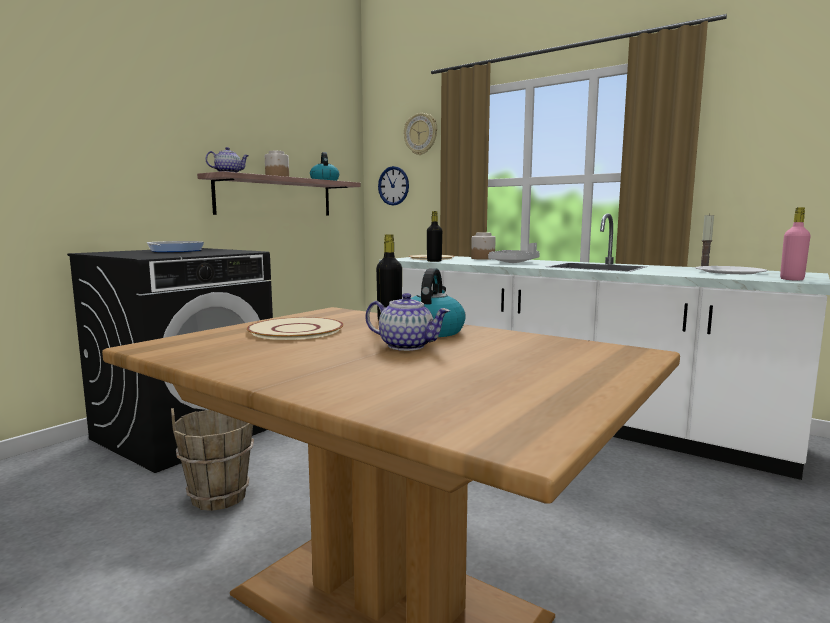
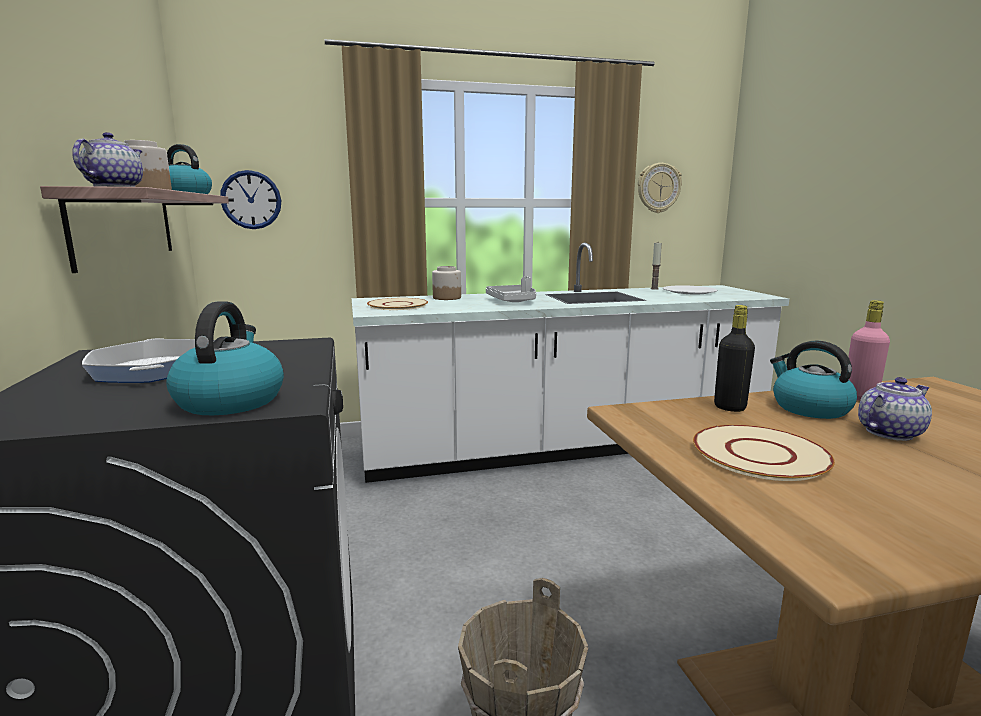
camera: 50 degrees left, 5 degrees up
wall clock [404,113,437,155] -> wall clock moved to [638,163,682,213]
black bottle [427,211,442,262] -> none
pink bottle [780,207,811,281] -> pink bottle moved to [848,300,890,401]
none -> kettle [166,301,284,415]

